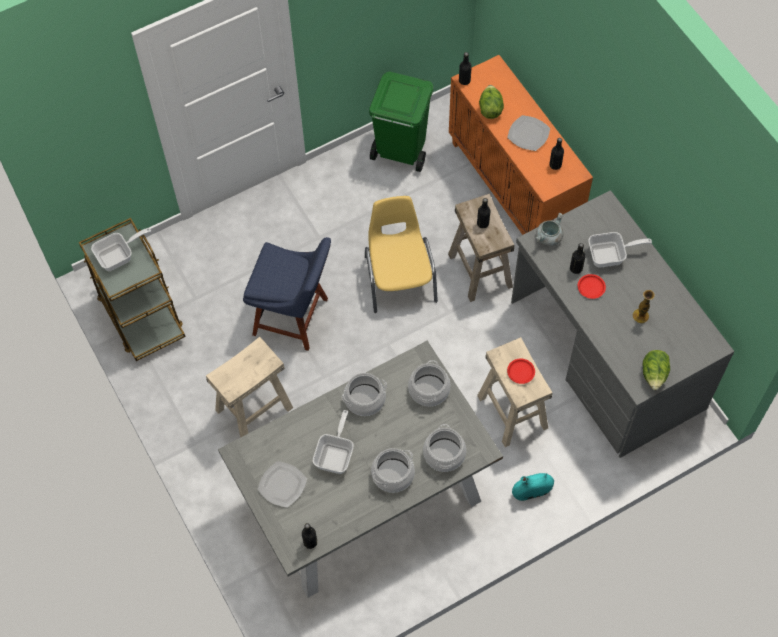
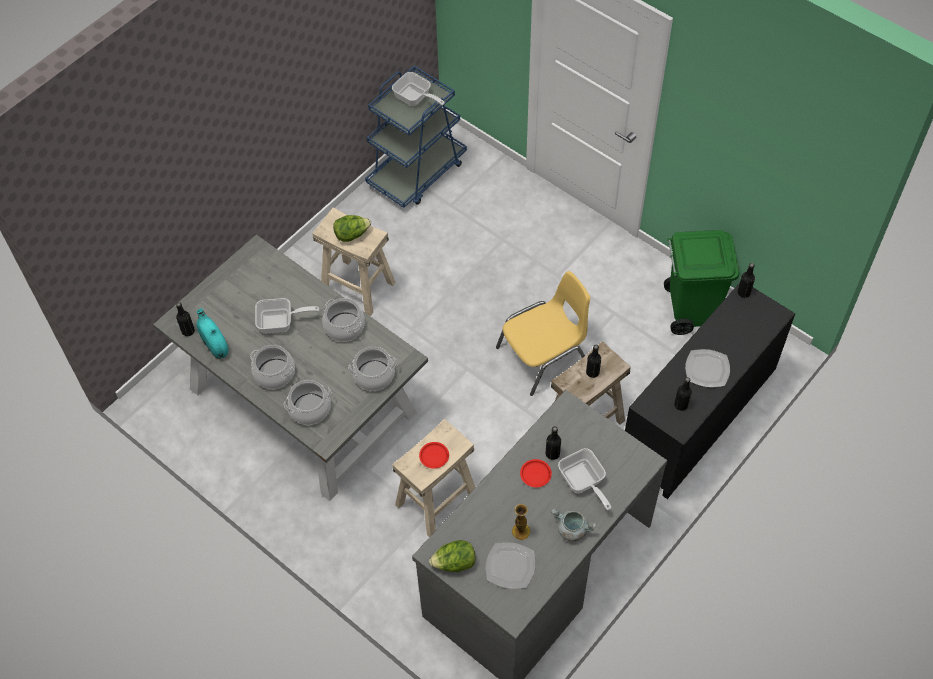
camera: 70 degrees right, 5 degrees down
brown cart [79,218,186,361] -> blue cart [365,66,467,208]
blue chair [243,237,331,351] -> none
plate [257,461,307,508] -> plate moved to [486,542,535,589]
orange cabinet [449,55,593,235] -> black cabinet [625,284,795,499]
lettuce [479,85,504,119] -> lettuce moved to [333,215,371,242]
turquoise vase [512,473,554,501] -> turquoise vase moved to [196,308,229,359]
grey cooking pot [535,213,563,246] -> grey cooking pot moved to [551,509,596,542]

